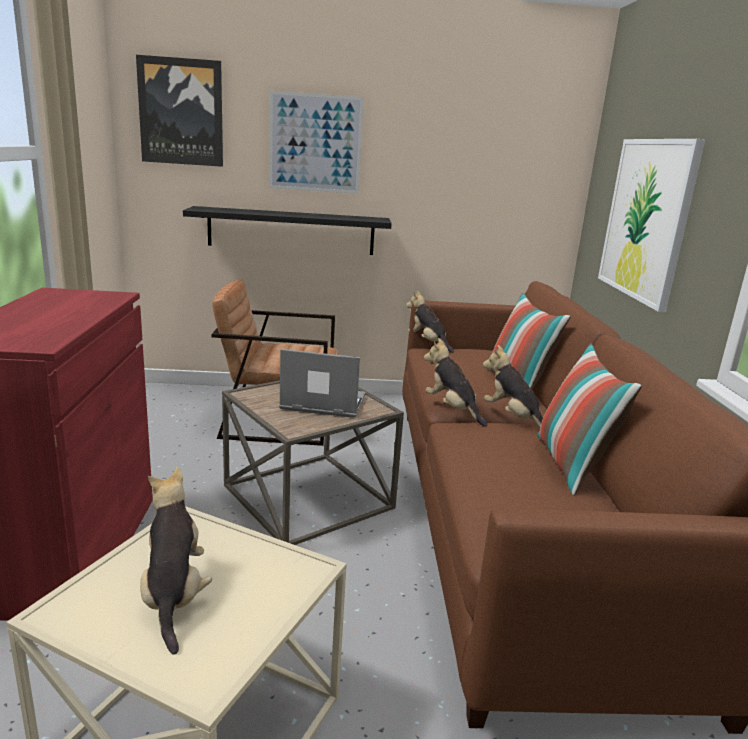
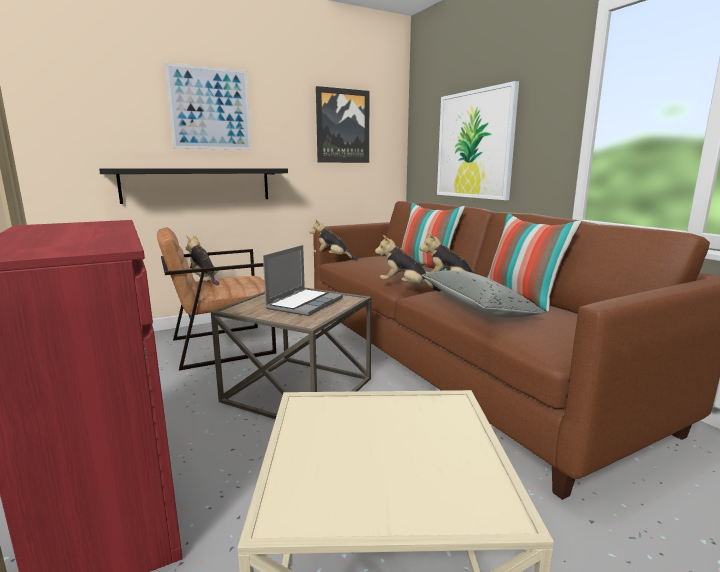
camera: 25 degrees left, 5 degrees down
picture [136,55,223,167] -> picture moved to [316,86,370,163]
plush toy [140,467,212,655] -> plush toy moved to [186,235,219,286]
laptop [279,349,366,418] -> laptop turned 135 degrees clockwise [263,245,343,316]
none -> grey pillow [422,271,546,318]

